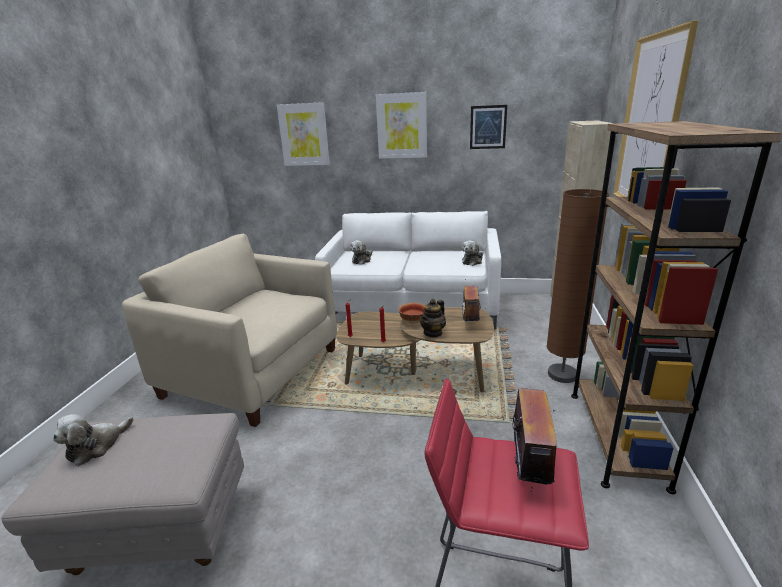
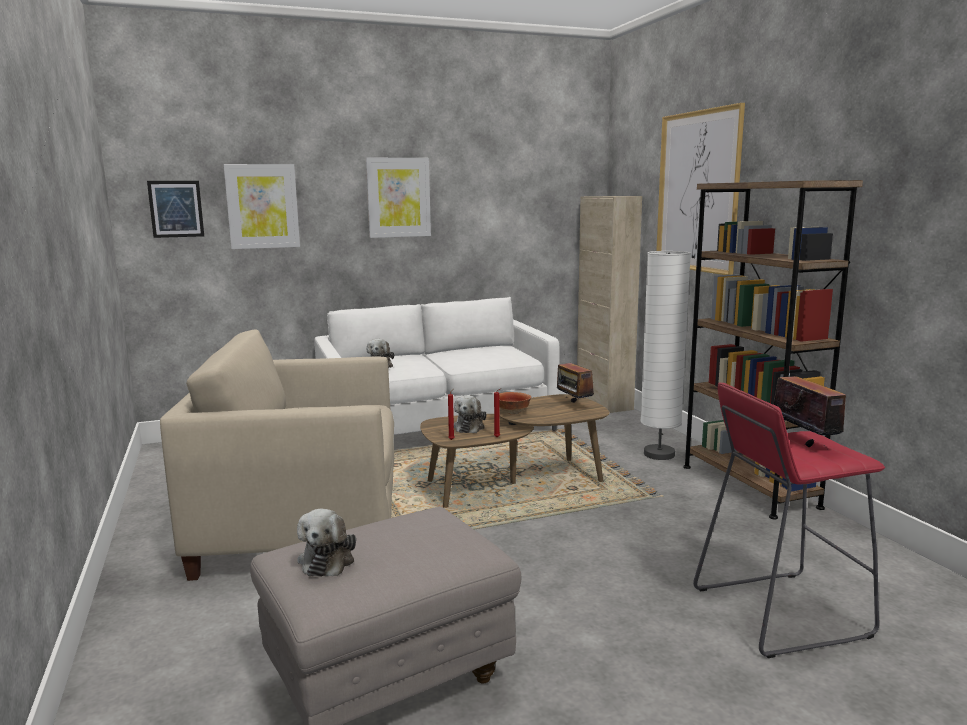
camera: 30 degrees left, 10 degrees down
teapot [420,299,446,338] -> none
plush toy [462,240,484,266] -> plush toy moved to [454,395,487,433]
picture [470,105,507,149] -> picture moved to [147,181,204,238]
brown floor lamp [547,189,609,383] -> white floor lamp [640,251,691,460]

